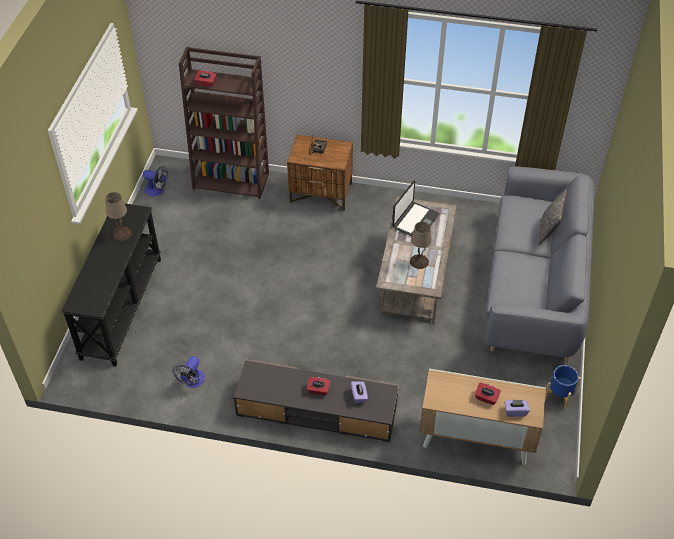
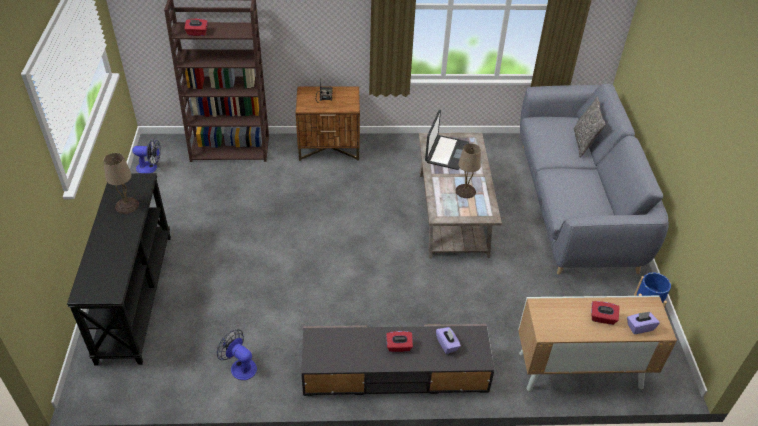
camera: 15 degrees left, 5 degrees down
fan [173,356,205,388] -> fan turned 120 degrees clockwise [217,329,257,380]

